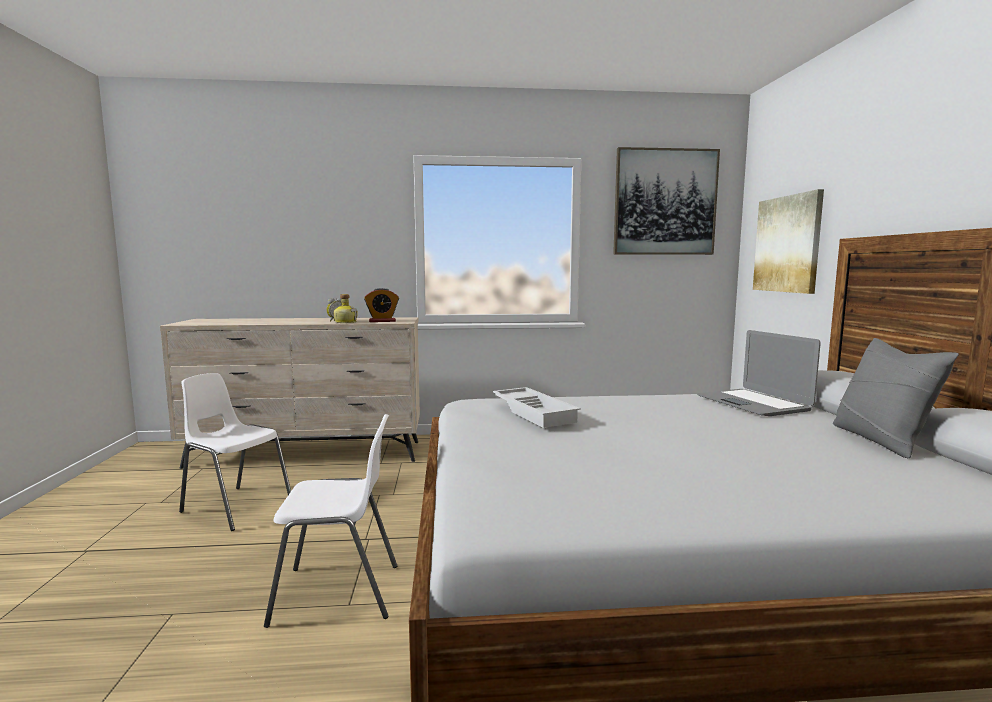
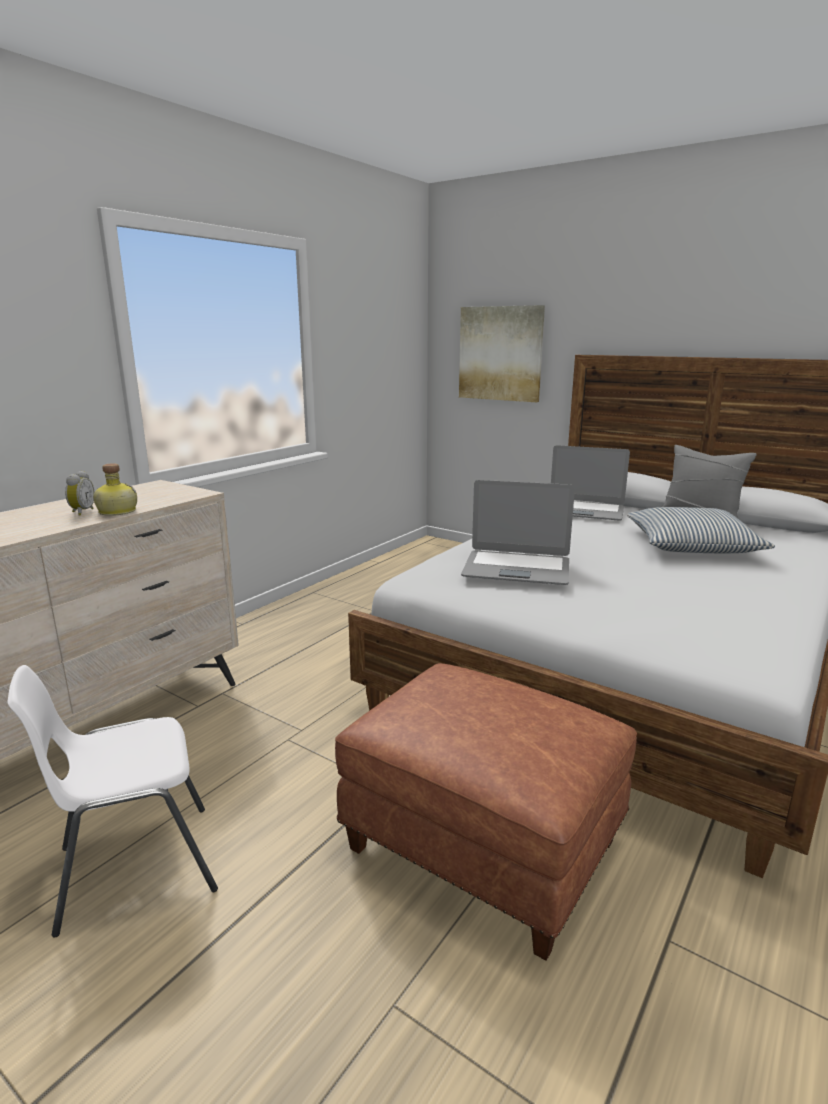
camera: 50 degrees left, 10 degrees up
white chair [264,414,397,628] -> brown ottoman [335,663,637,961]
alarm clock [364,288,399,322] -> none
white tray [493,387,581,428] -> laptop [461,480,575,585]
picture [613,147,720,255] -> none
none -> pillow [627,507,775,553]

